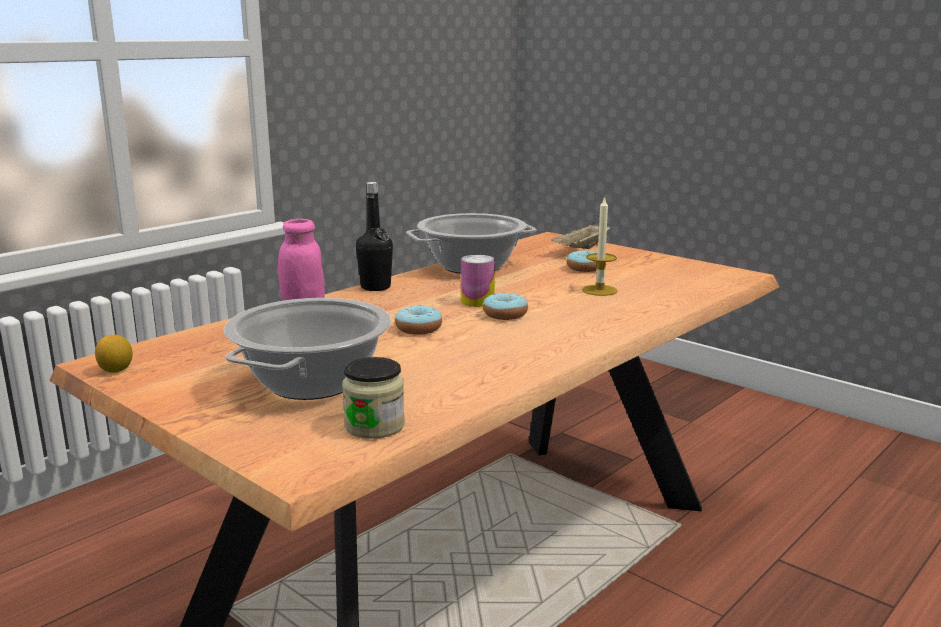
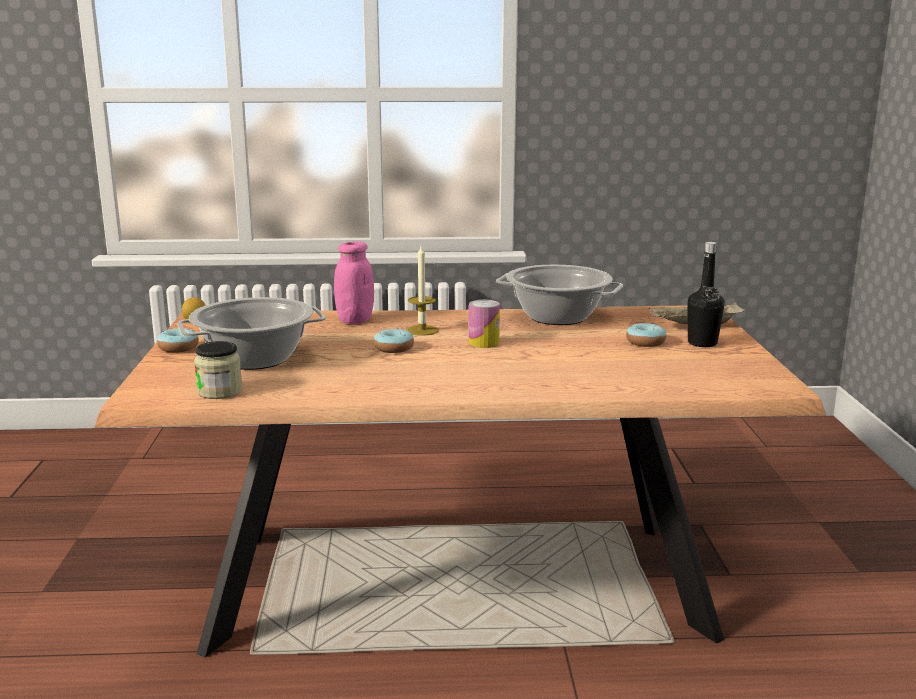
camera: 45 degrees right, 0 degrees up
black bottle [356,182,393,291] -> black bottle moved to [688,242,725,347]
donut [483,292,528,320] -> donut moved to [157,328,199,353]
candle [582,196,618,296] -> candle moved to [406,246,438,336]

